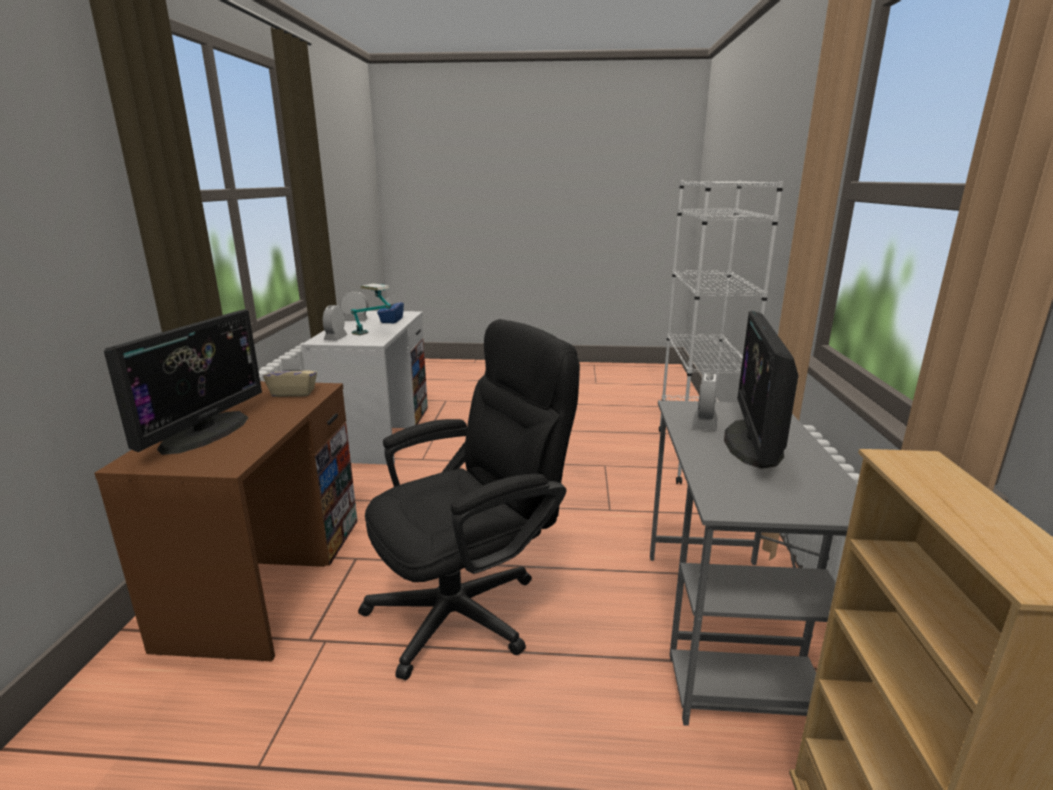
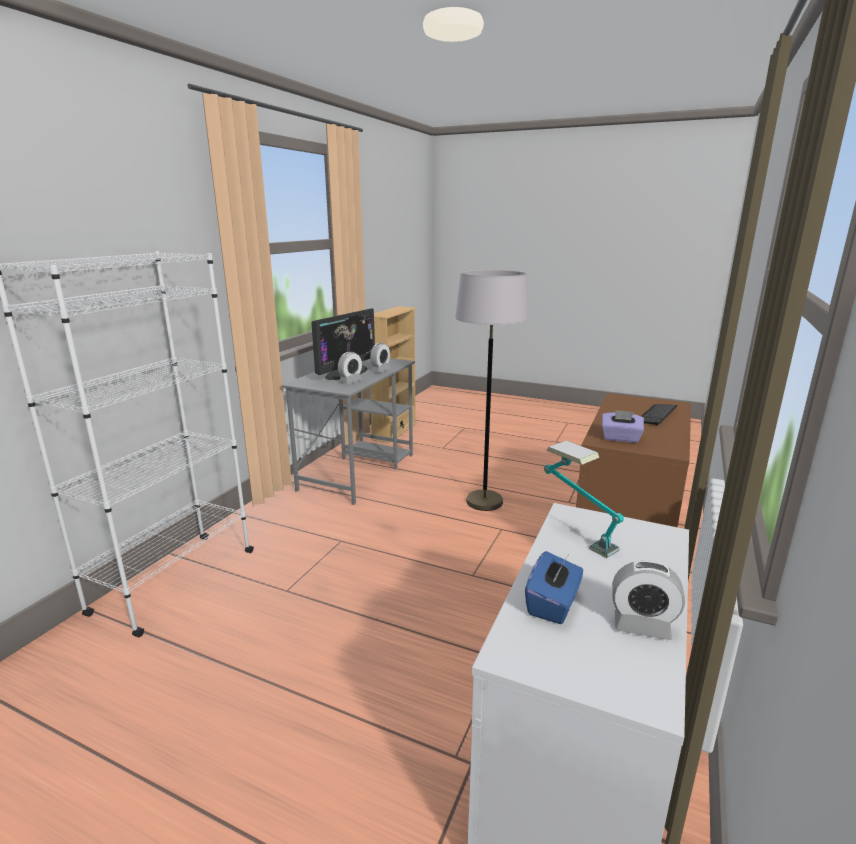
camera: 160 degrees left, 0 degrees up
monitor [104,309,262,455] -> keyboard [641,404,677,426]
beige tissue box [263,359,317,397] -> purple tissue box [602,410,644,443]
alarm clock [323,305,348,340] -> alarm clock moved to [370,343,391,373]
black office chair [358,319,580,680] -> grey floor lamp [455,270,529,511]

